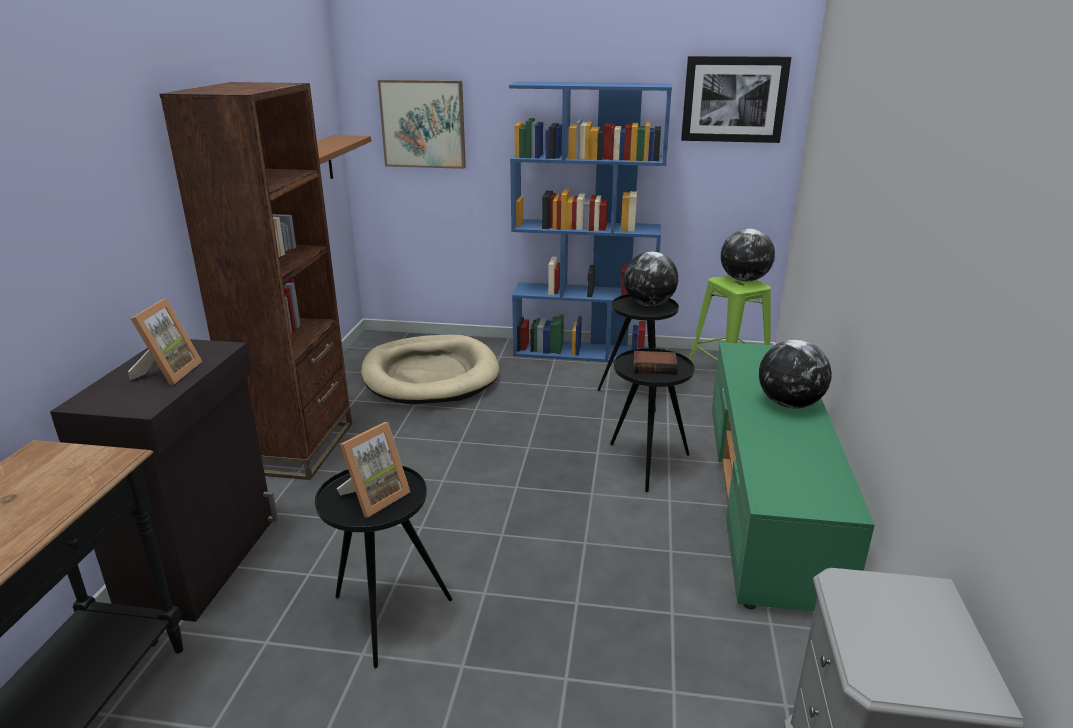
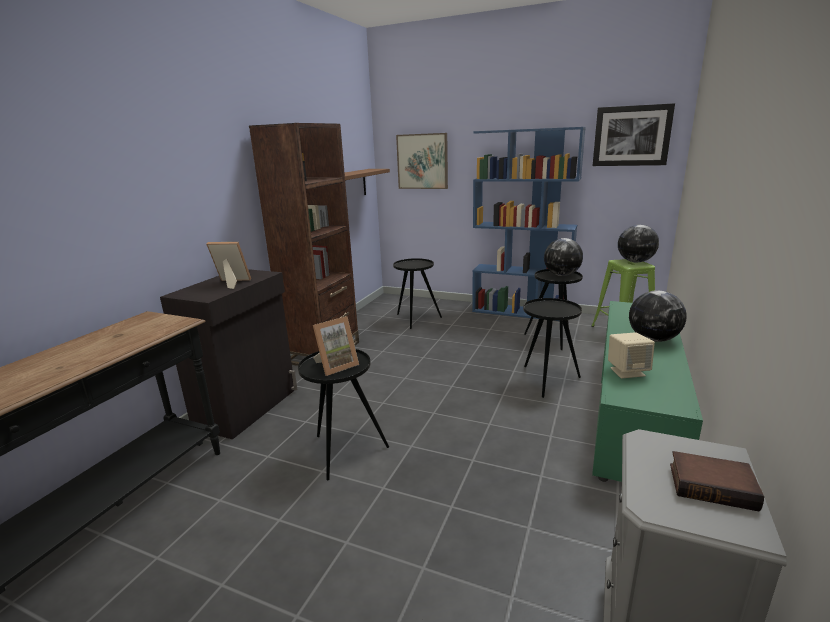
camera: 15 degrees right, 5 degrees down
picture frame [128,298,202,385] -> picture frame turned 105 degrees counterclockwise [206,242,251,289]
beige dog bed [361,335,499,405] -> black side table [393,258,442,329]
book [634,351,678,374] -> book moved to [670,451,764,512]
none -> beige speaker [608,332,655,378]

